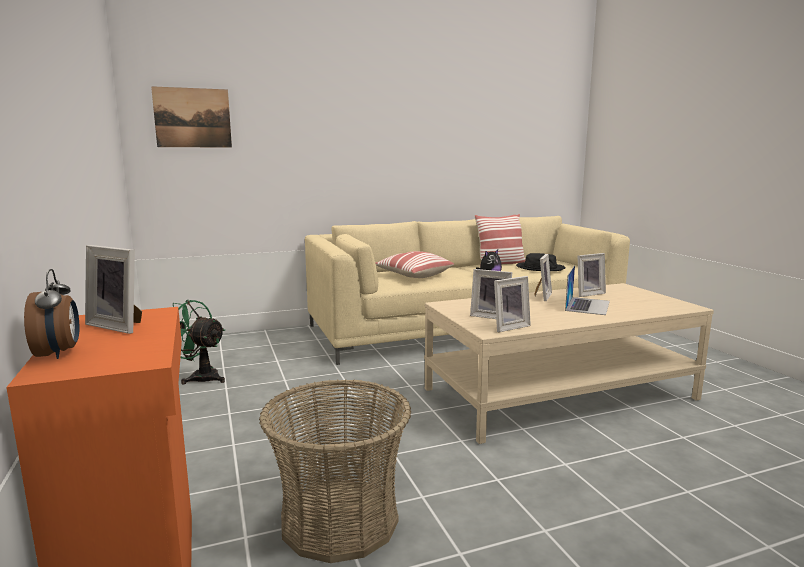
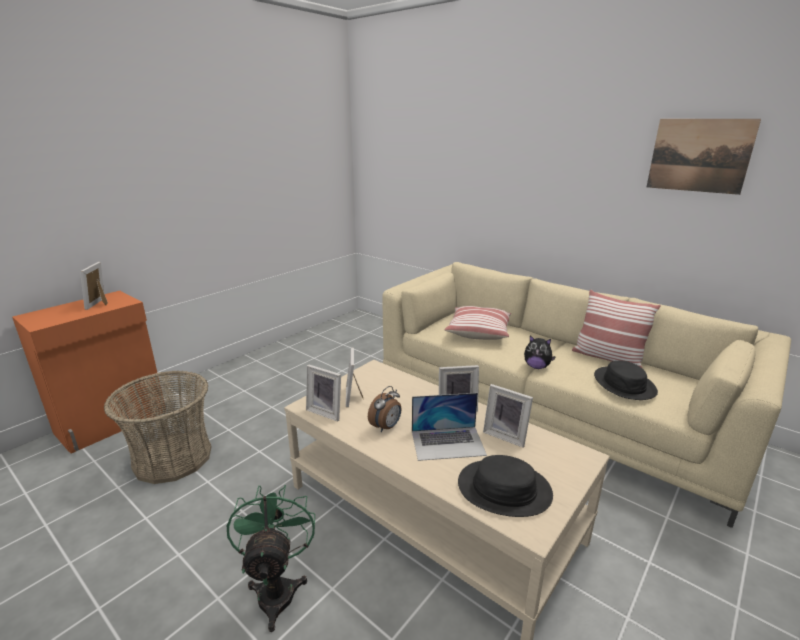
camera: 60 degrees right, 10 degrees up
alarm clock [24,269,80,359] -> alarm clock moved to [368,386,402,432]
picture [151,86,232,148] -> picture moved to [647,119,761,195]
green fan [173,300,225,384] -> green fan moved to [227,485,315,632]
none -> black hat [458,455,553,517]

